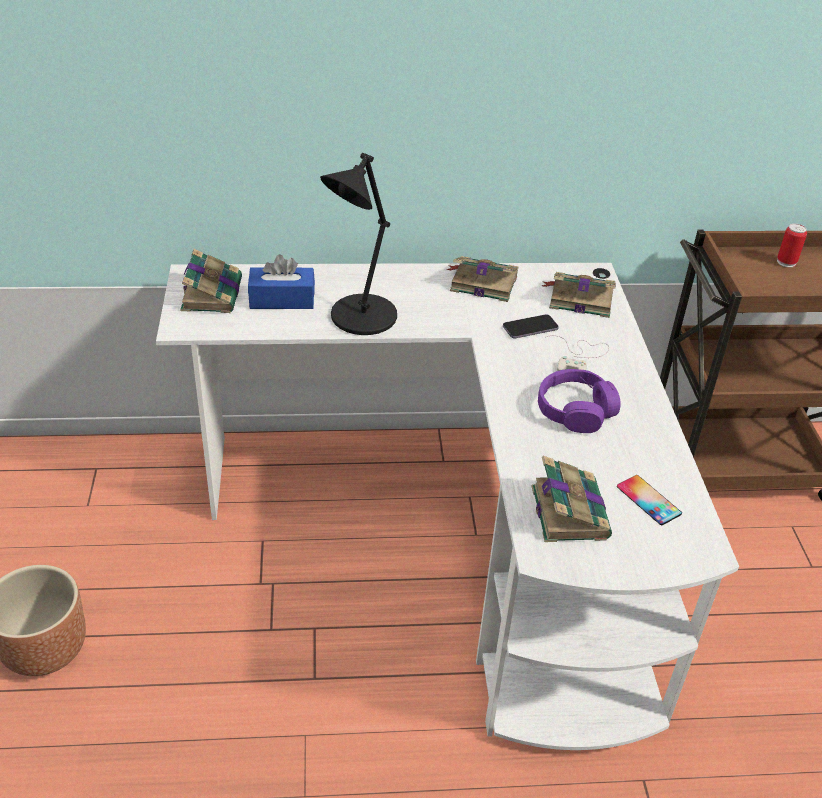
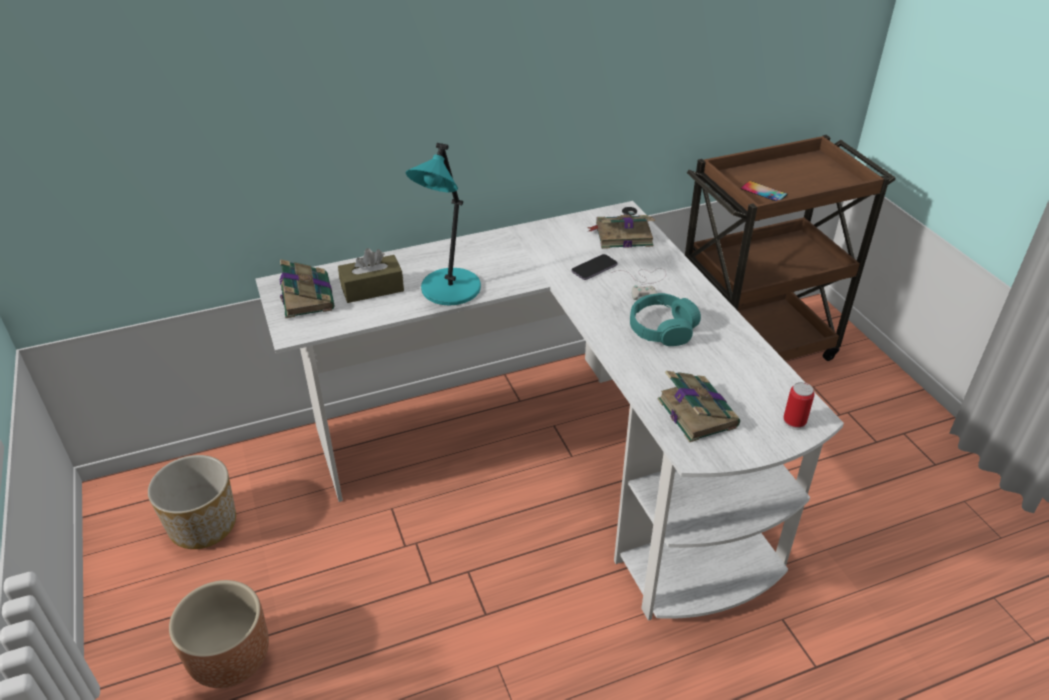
camera: 15 degrees left, 0 degrees up
blue tissue box [248,254,315,309] -> brown tissue box [338,248,404,303]
black table lamp [320,153,397,335] -> turquoise table lamp [406,143,481,305]
book [446,256,519,302] -> none
purple headphones [538,369,621,433] -> turquoise headphones [630,293,701,346]
phone [617,475,682,525] -> phone moved to [741,181,787,201]
can [777,223,807,267] -> can moved to [783,382,815,430]
none -> planter [148,455,236,549]

